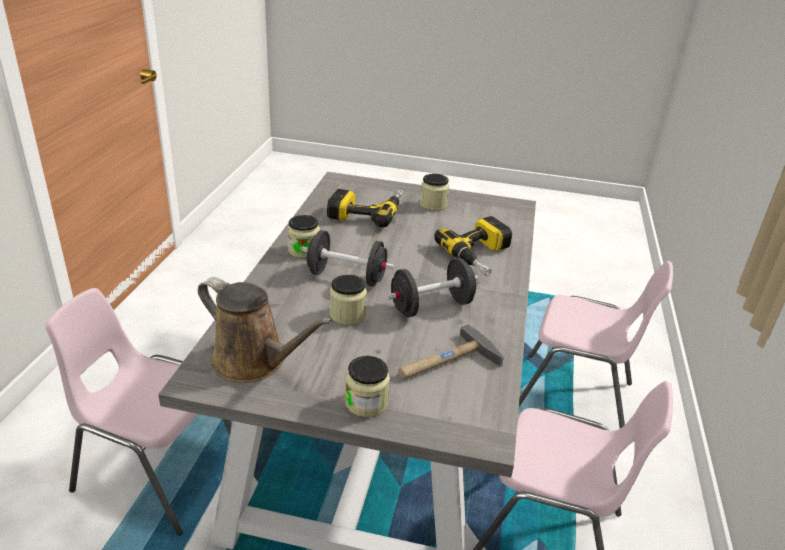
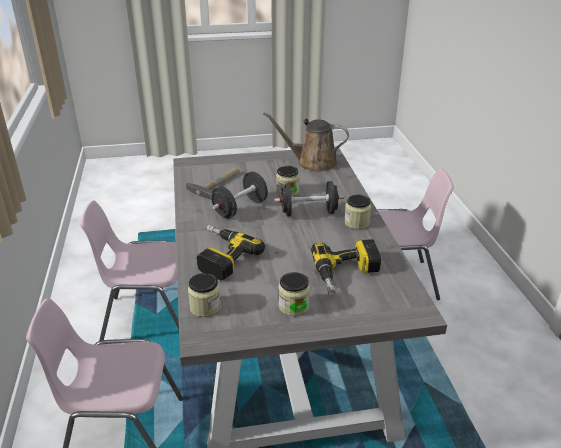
camera: 160 degrees right, 0 degrees up
jar [345,356,390,417] -> jar moved to [188,273,221,317]

